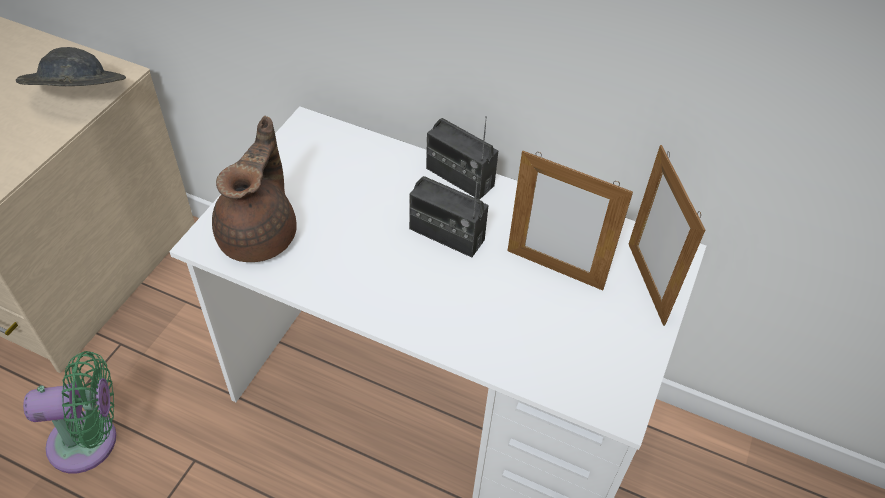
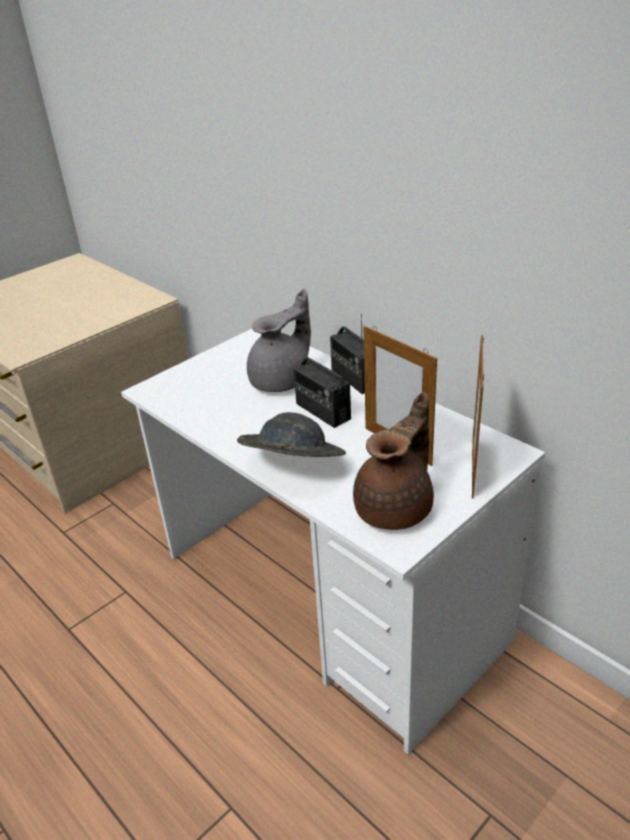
camera: 25 degrees right, 15 degrees down
grey hat [16,47,126,86] -> grey hat moved to [237,412,346,457]
green fan [23,351,117,474] -> none
brown teapot [212,116,297,262] -> brown teapot moved to [353,392,434,530]
none -> grey teapot [247,289,311,392]

